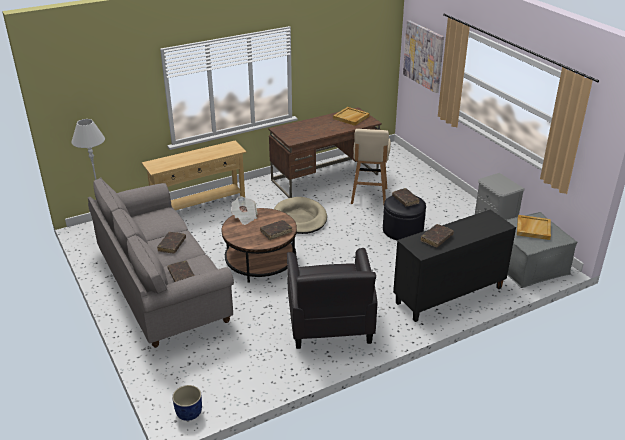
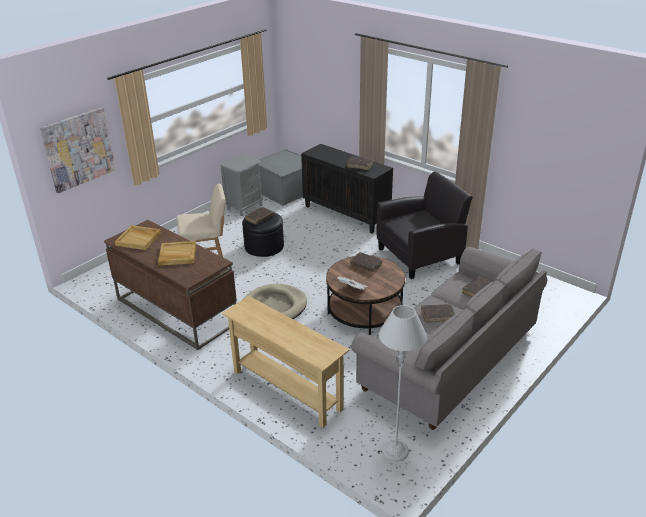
camera: 110 degrees left, 0 degrees up
blue planter [172,385,202,421] -> none
beige tray [517,215,551,240] -> beige tray moved to [158,241,196,266]

